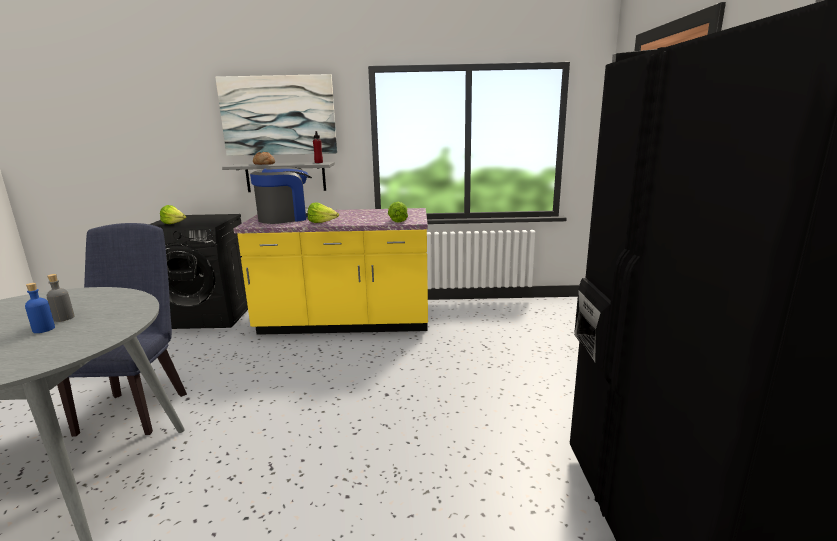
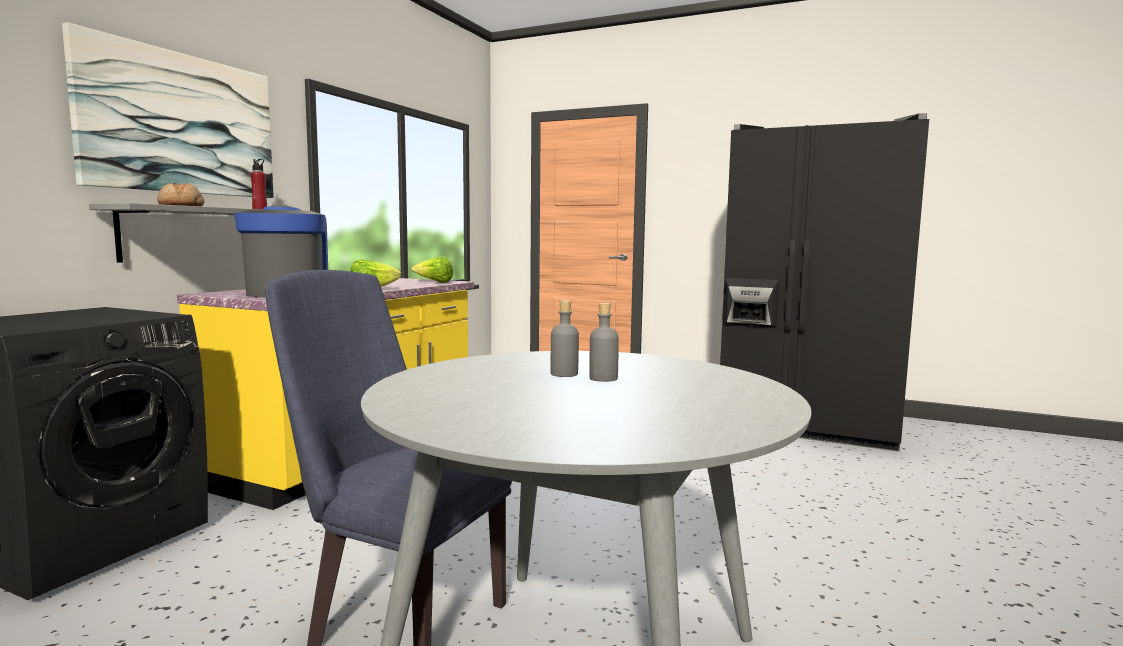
camera: 65 degrees left, 10 degrees down
blue bottle [25,283,55,333] -> grey bottle [589,303,619,382]
lettuce [160,205,186,224] -> none

